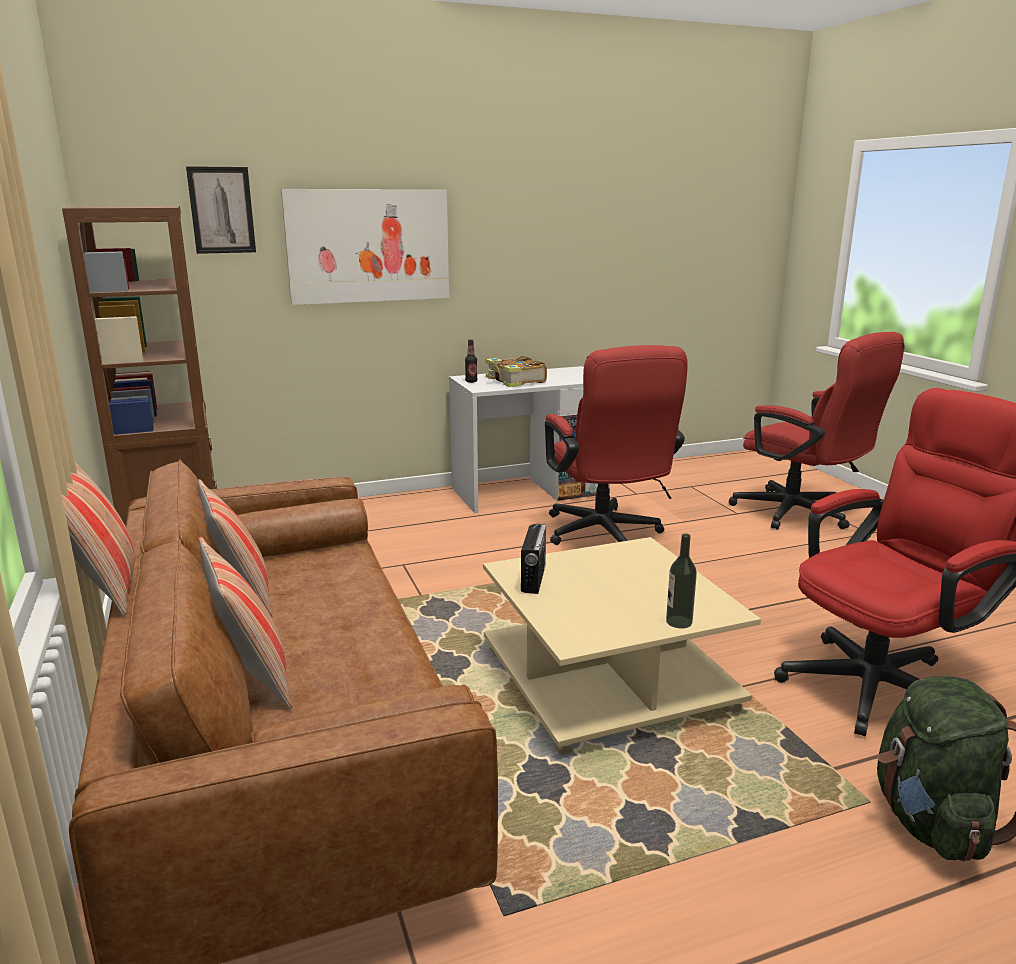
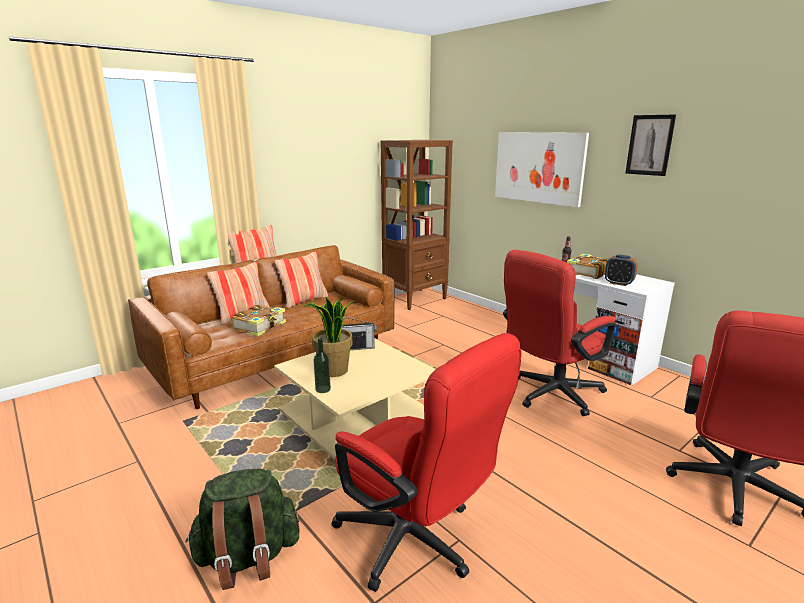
camera: 70 degrees right, 0 degrees up
picture [186,166,256,254] -> picture moved to [625,114,676,176]
none -> book [231,305,286,336]
none -> potted plant [304,298,356,377]
none -> alarm clock [605,255,638,286]

